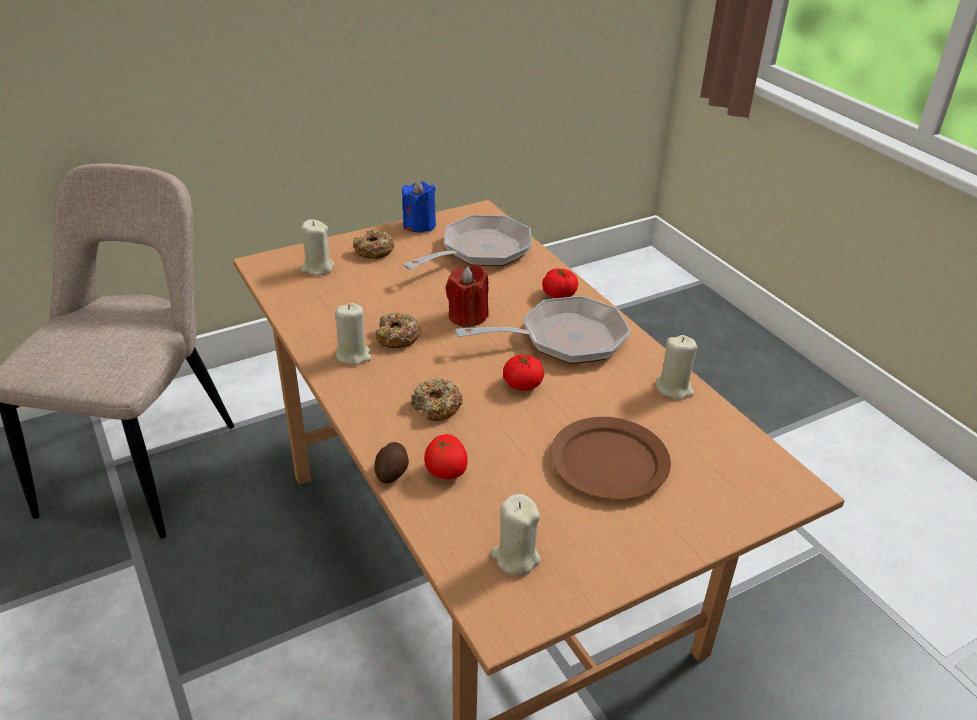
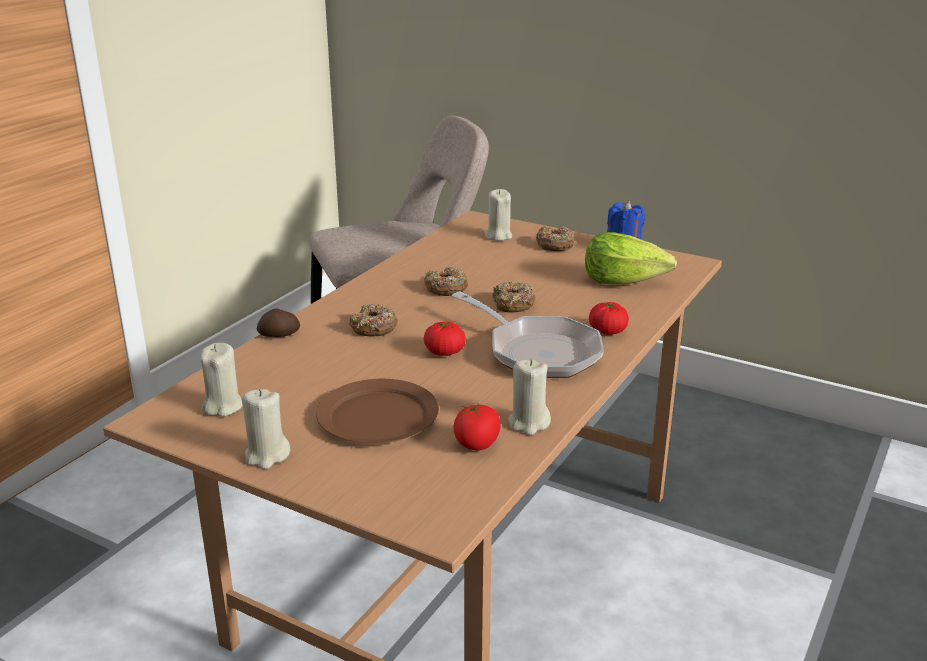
camera: 60 degrees right, 10 degrees down
beige candle [335,303,371,366] -> beige candle moved to [242,389,290,469]
frying pan [403,215,531,270] -> lettuce [585,232,677,284]
tomato [424,434,467,479] -> tomato moved to [453,403,501,451]
red candle [446,265,489,328] -> donut [492,282,536,312]

